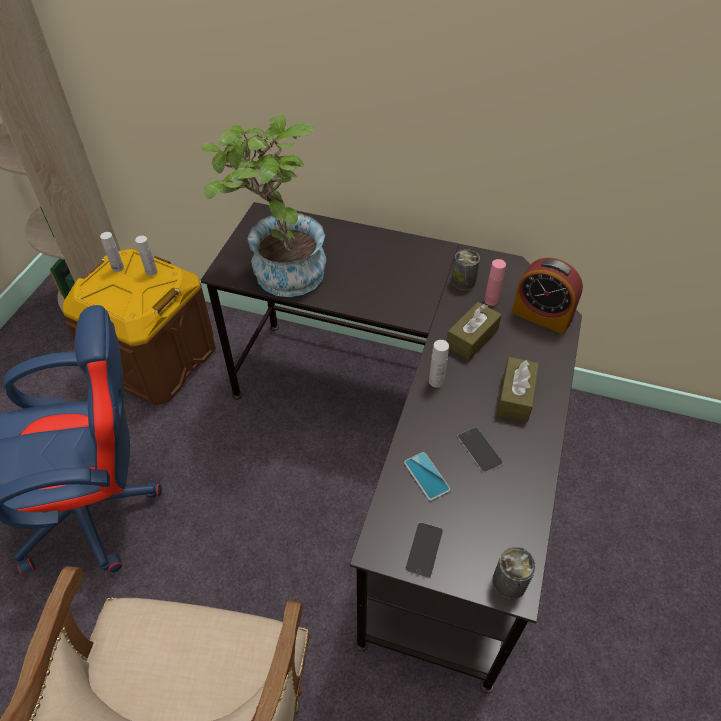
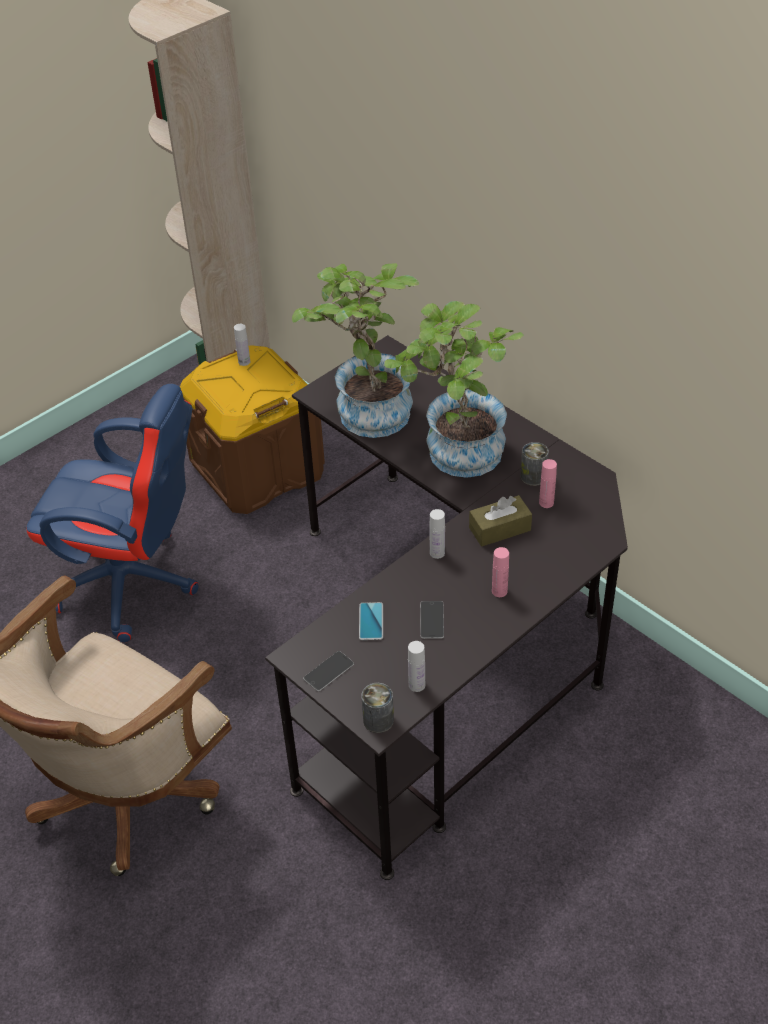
camera: 30 degrees right, 5 degrees down
white bottle [135,236,157,276] -> white bottle moved to [408,641,425,692]
brown tissue box [497,357,539,422] -> pink bottle [492,547,509,597]
alarm clock [512,258,583,334] -> none
none -> potted plant [384,301,524,478]

